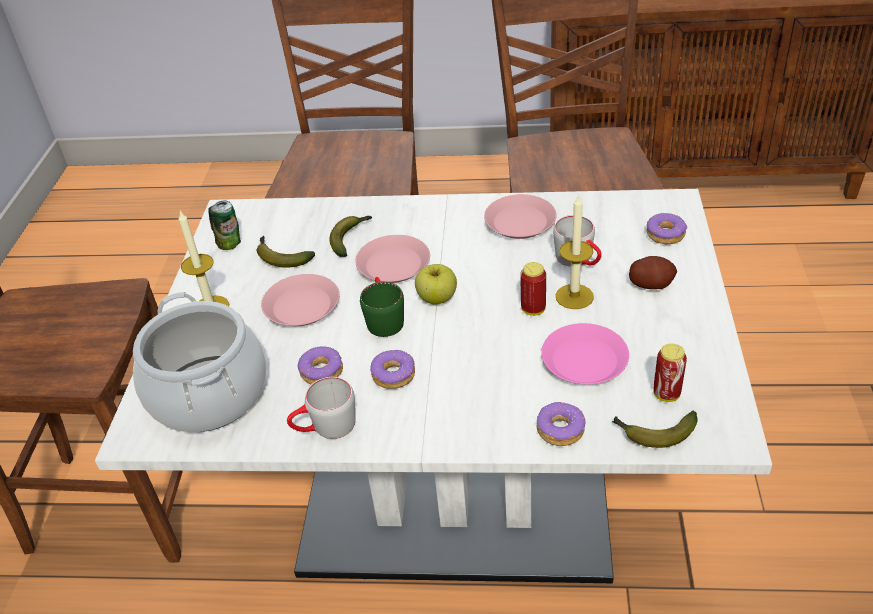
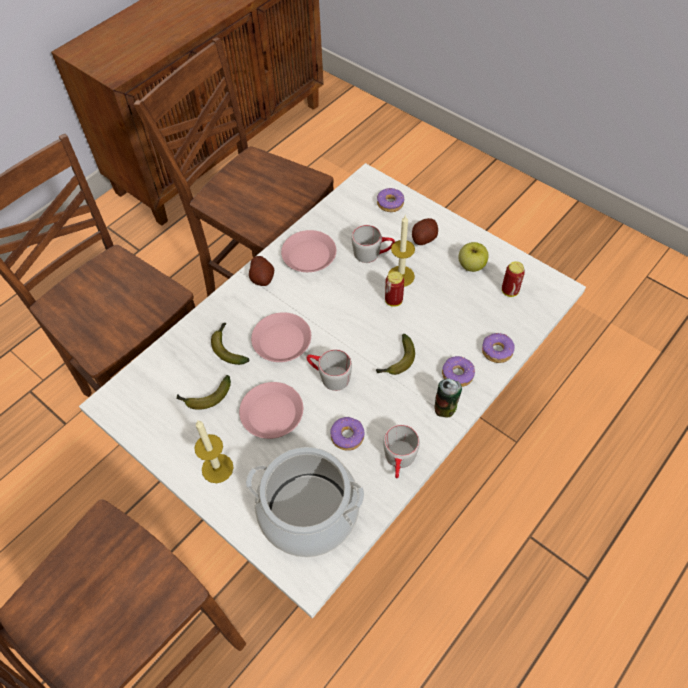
camera: 55 degrees left, 15 degrees up
can [209,200,241,250] -> can moved to [435,379,462,418]
green mug [360,277,404,337] -> grey mug [306,349,352,391]
donut [370,350,415,389] -> donut moved to [442,356,475,387]
apple [415,264,457,305] -> apple moved to [458,242,489,272]
pink plate [541,323,629,385] -> none
banana [612,411,698,448] -> banana moved to [376,334,415,375]
none -> potato [249,256,274,286]

